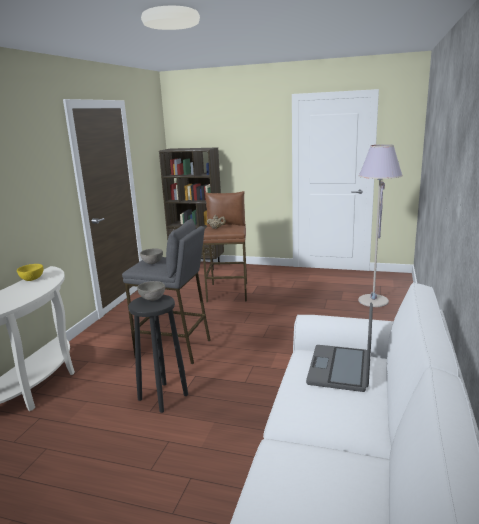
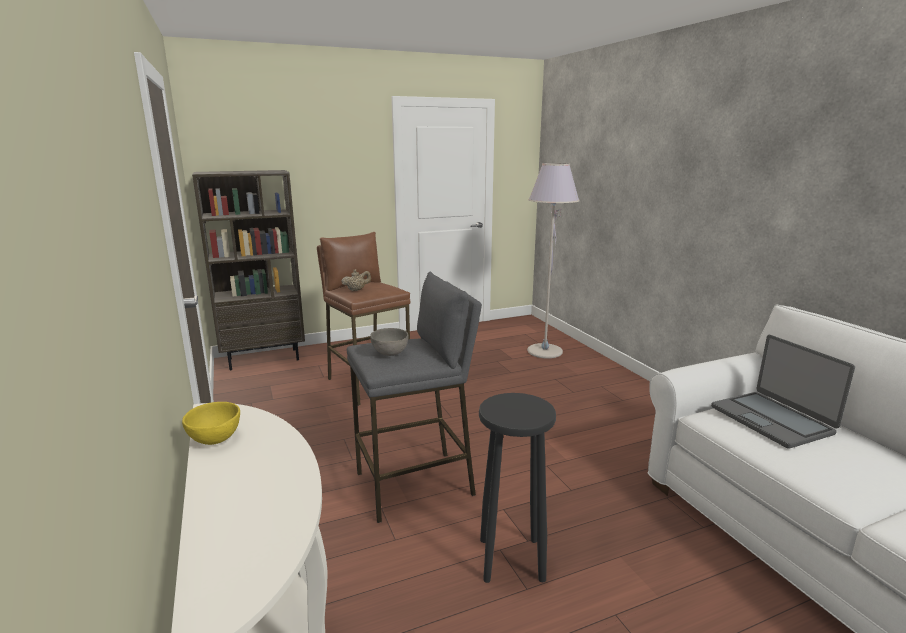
camera: 40 degrees left, 0 degrees up
grey bowl [137,281,165,301] -> none

